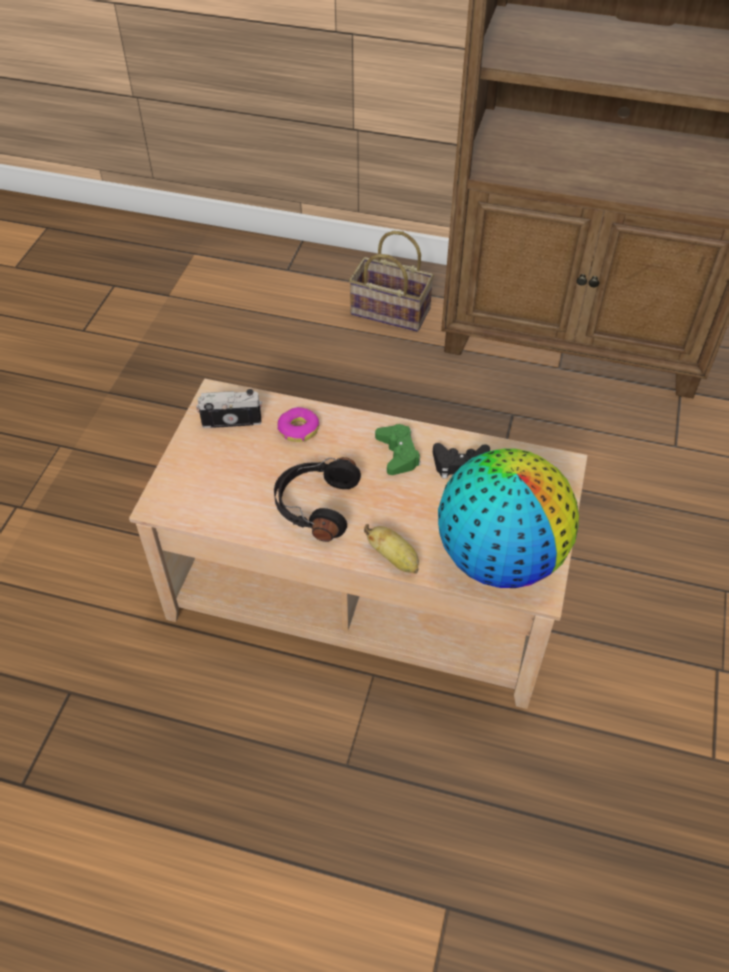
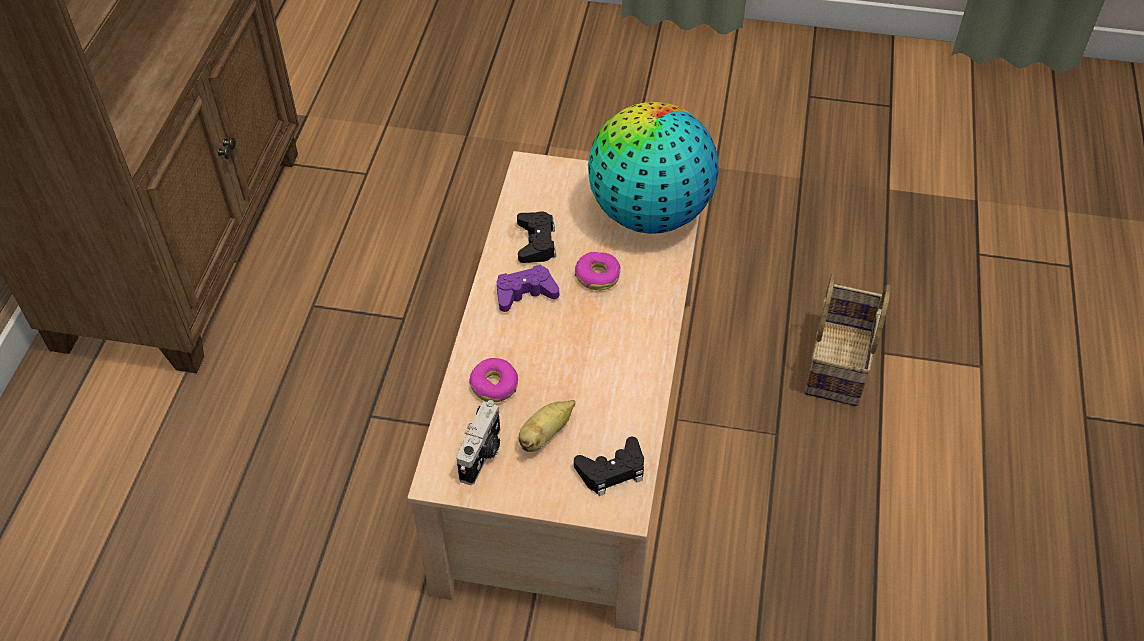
camera: 95 degrees left, 0 degrees up
camera [196,389,262,428] -> camera turned 150 degrees counterclockwise [456,400,500,485]
black headphones [274,457,361,542] -> none
basket [349,231,434,332] -> basket moved to [805,273,891,406]
banana [364,524,419,574] -> banana moved to [519,400,575,452]
green game controller [375,424,421,475] -> purple game controller [497,264,559,312]
none -> black game controller [574,437,644,496]
none -> donut [575,252,621,290]

